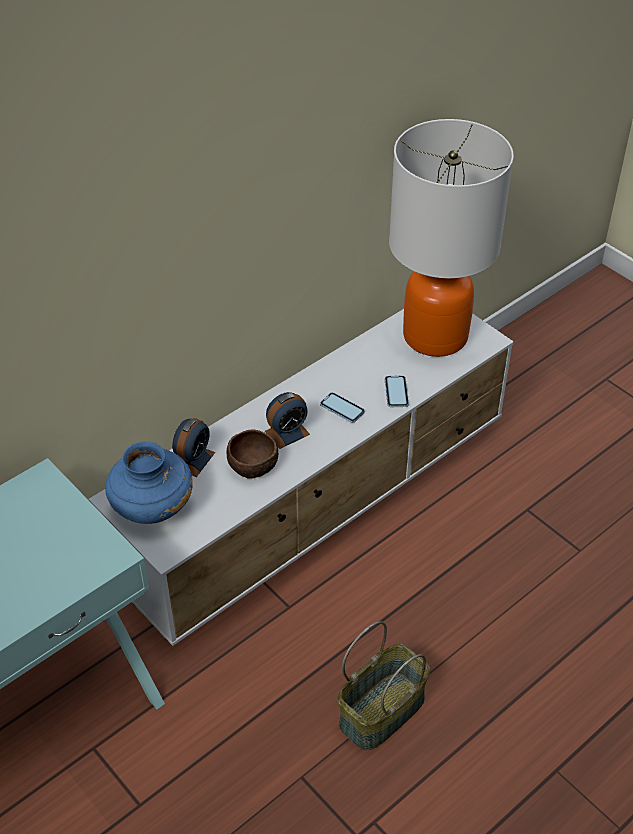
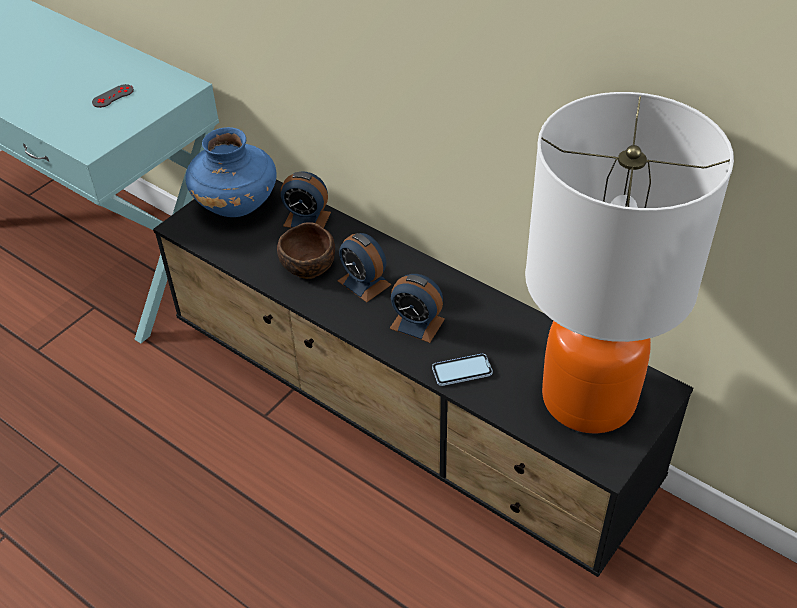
camera: 80 degrees right, 0 degrees up
white tv stand [89,309,514,646] -> black tv stand [153,180,693,577]
phone [320,392,365,423] -> alarm clock [390,274,445,343]
basket [338,621,430,750] -> none
none -> grey game controller [92,84,134,108]

